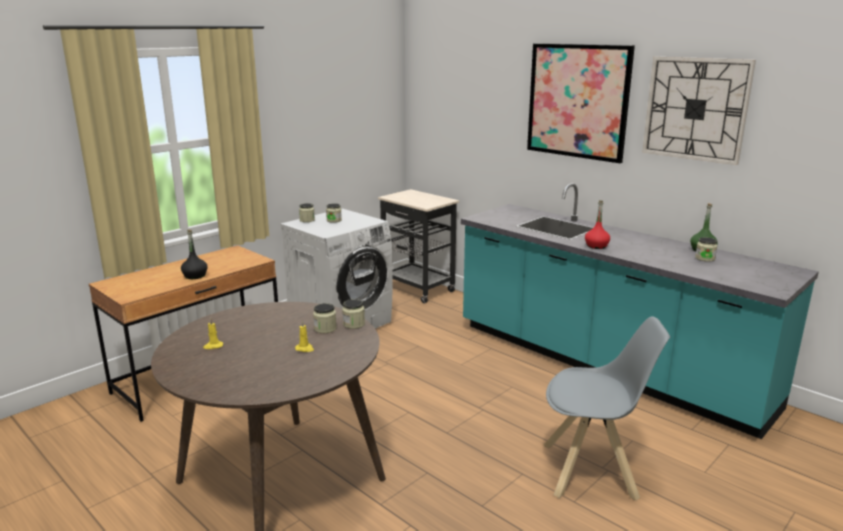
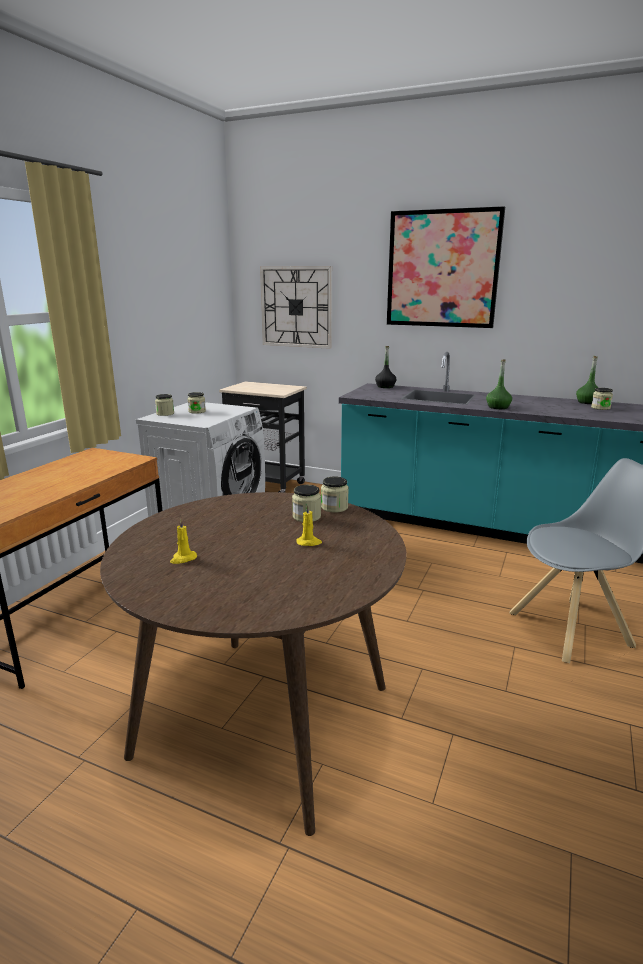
camera: 20 degrees left, 0 degrees up
black bottle [181,230,208,279] -> black bottle moved to [375,346,397,388]
red bottle [585,200,610,249] -> green bottle [486,359,512,409]
wall clock [642,57,756,165] -> wall clock moved to [260,266,332,349]

